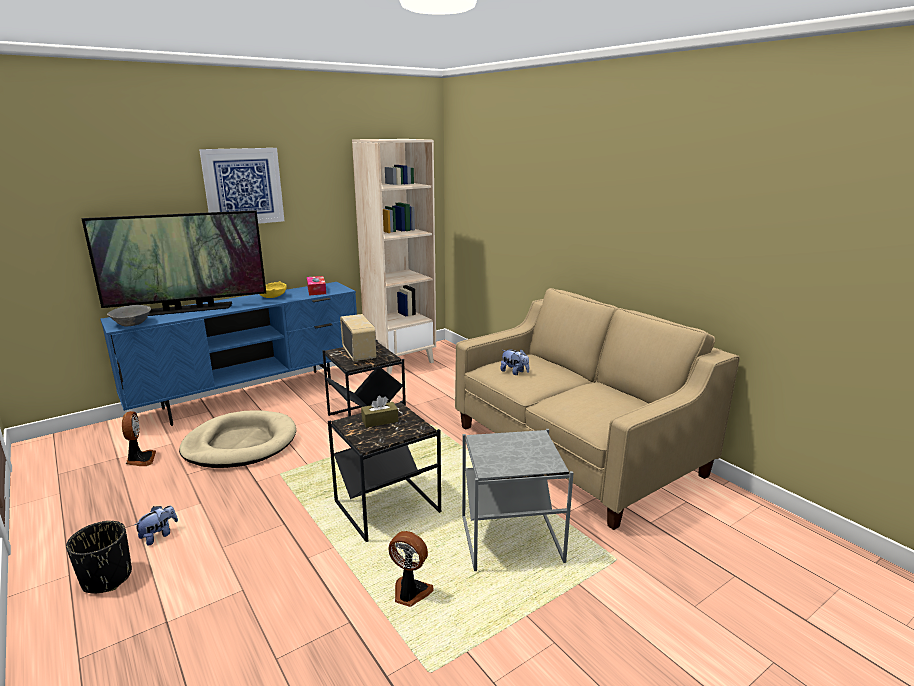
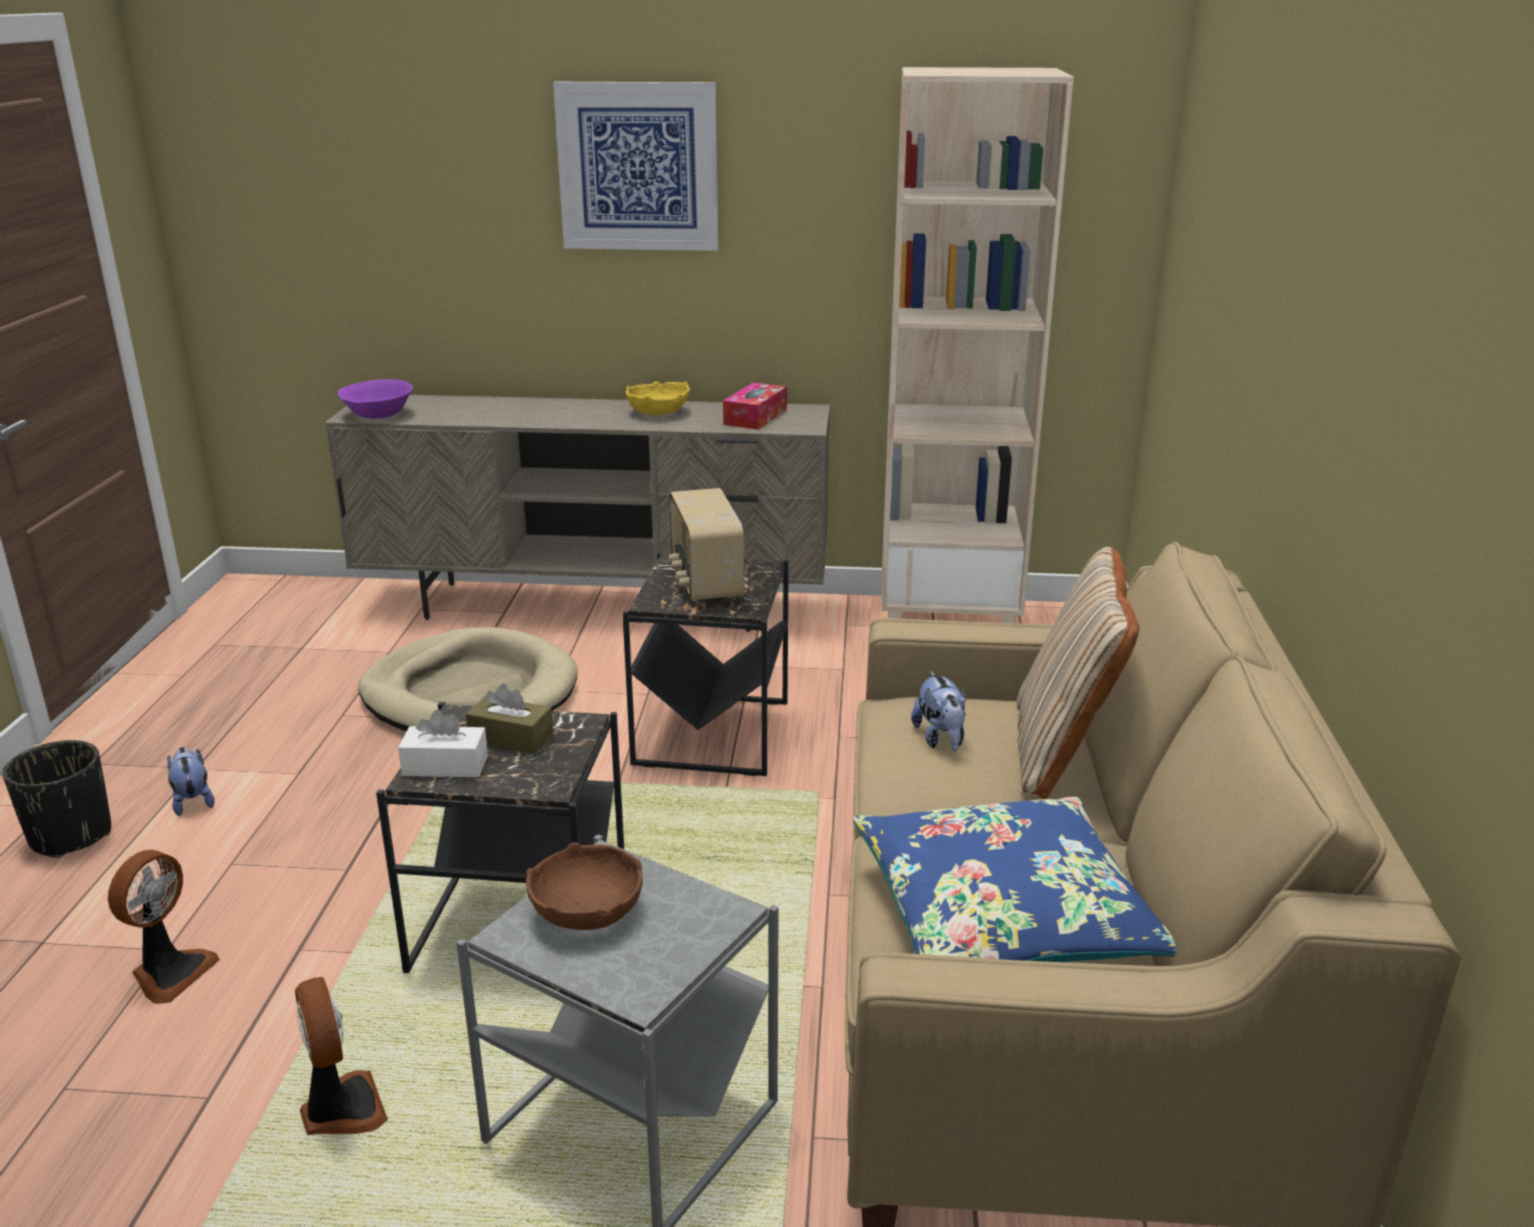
camera: 40 degrees right, 5 degrees up
television [82,210,266,316] -> none
blue tv stand [100,282,357,426] -> beige tv stand [325,395,830,632]
grey bowl [107,305,151,326] -> purple bowl [338,379,413,419]
fan [122,411,156,466] -> fan moved to [108,850,220,1004]
plush toy [133,506,178,546] -> plush toy turned 105 degrees counterclockwise [167,747,215,816]
radio [340,314,377,362] -> radio turned 150 degrees clockwise [668,488,744,601]
none -> white tissue box [398,710,488,777]
none -> brown bowl [526,842,643,930]
none -> blue pillow [853,797,1176,962]
none -> beige pillow [1017,546,1140,799]

